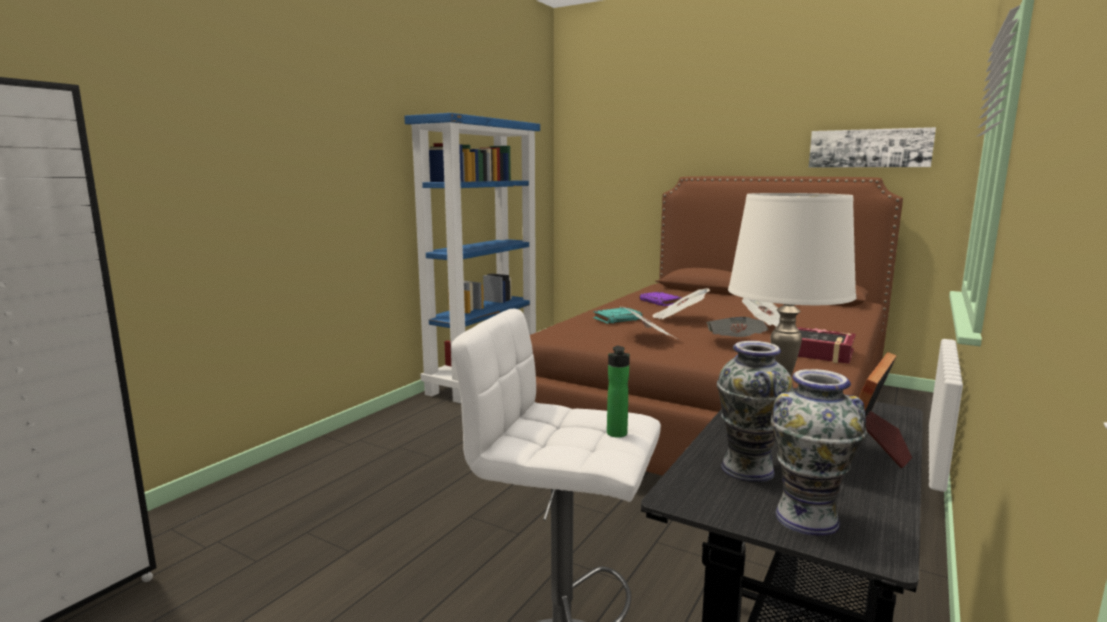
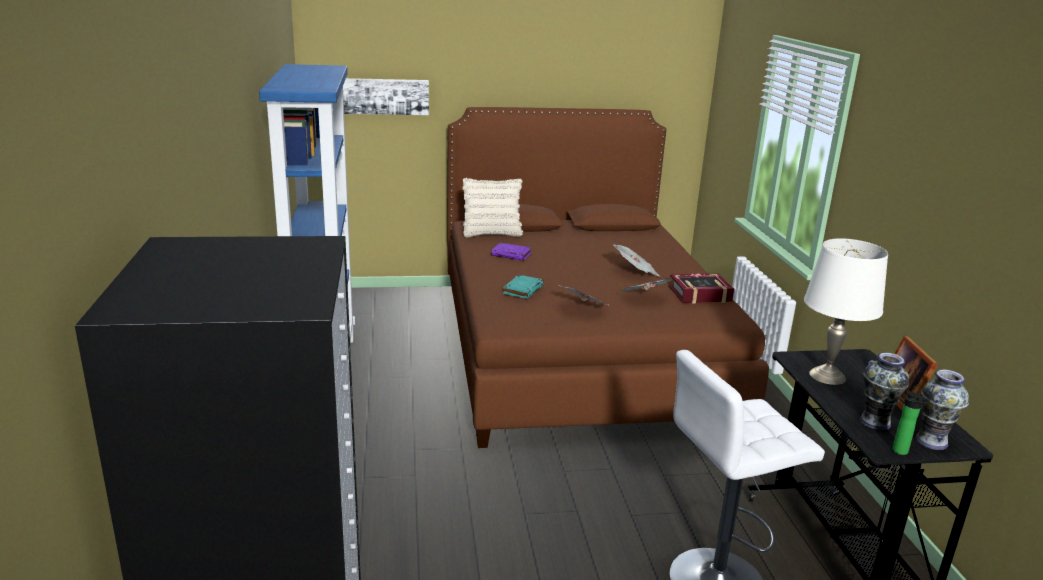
camera: 40 degrees left, 10 degrees up
bottle [607,346,630,438] -> bottle moved to [892,392,930,455]
newspaper [652,288,710,320] -> none
picture [809,127,936,168] -> picture moved to [343,78,429,115]
none -> beige pillow [462,178,523,237]

